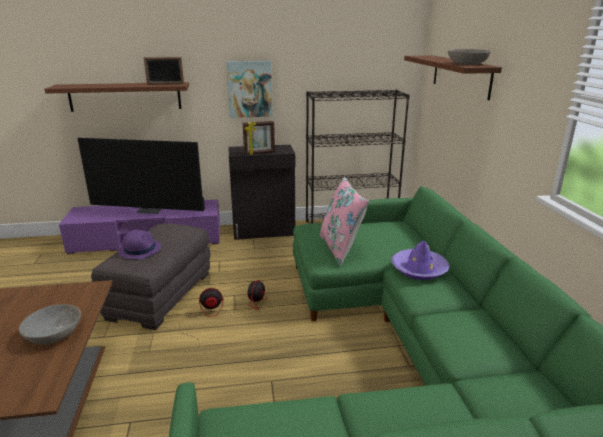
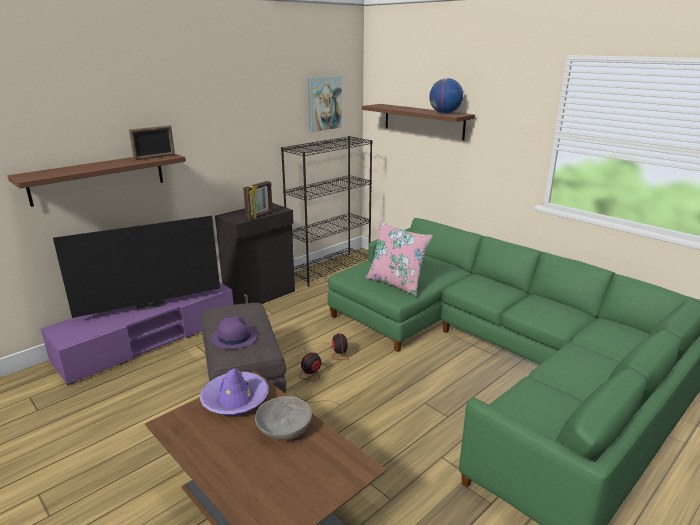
camera: 35 degrees left, 0 degrees up
picture [227,61,273,118] -> picture moved to [308,76,342,132]
purple hat [391,240,450,280] -> purple hat moved to [200,368,269,416]
grey bowl [448,49,491,65] -> globe [429,78,463,113]

